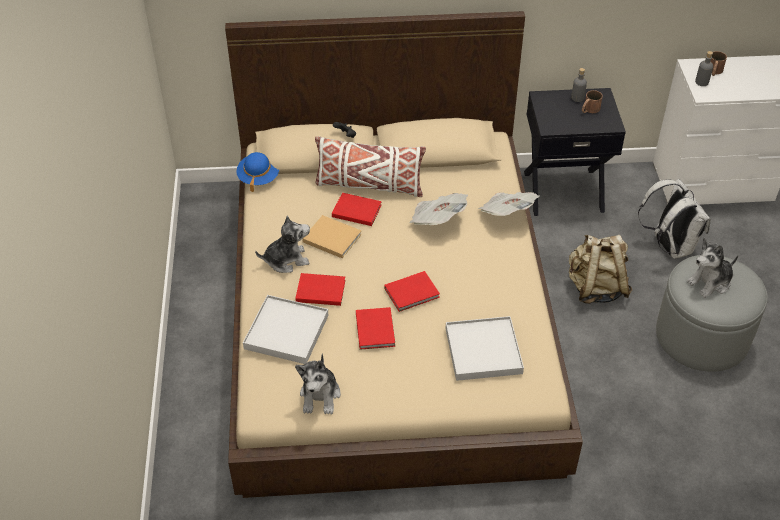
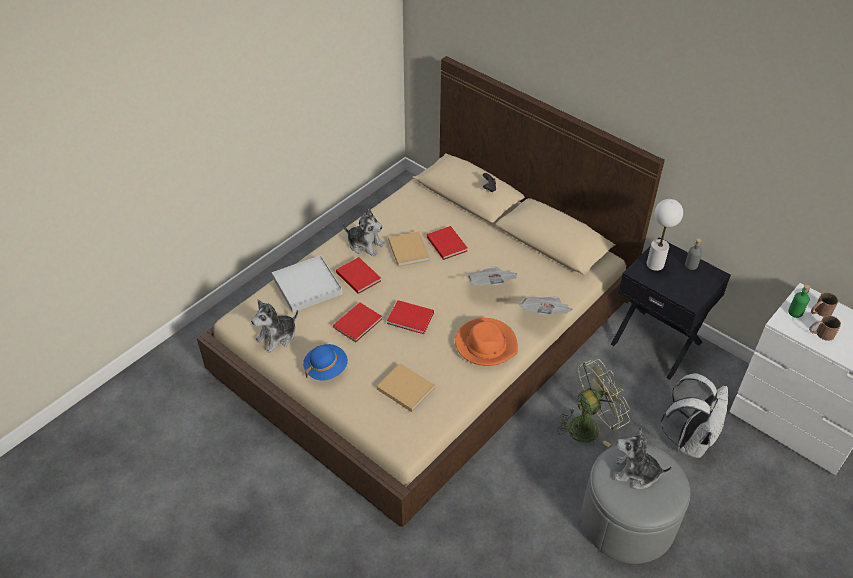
camera: 45 degrees right, 0 degrees up
blue hat [237,152,279,192] -> blue hat moved to [303,344,348,381]
white pillow [315,136,426,197] -> none
white tray [446,316,524,381] -> beige book [377,363,435,412]
beige backpack [569,235,632,304] -> green fan [557,359,630,447]
brown mug [582,90,603,113] -> brown mug moved to [809,315,841,341]
grey bottle [695,51,713,86] -> green bottle [788,284,810,318]
none -> orange hat [455,318,518,366]
none -> white table lamp [647,199,683,271]

